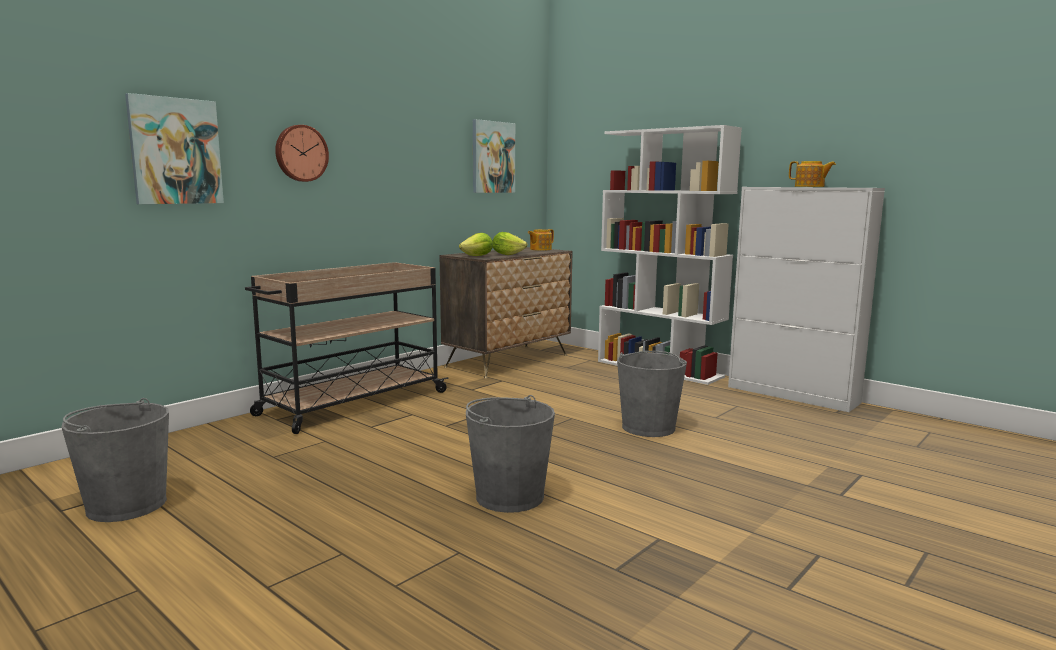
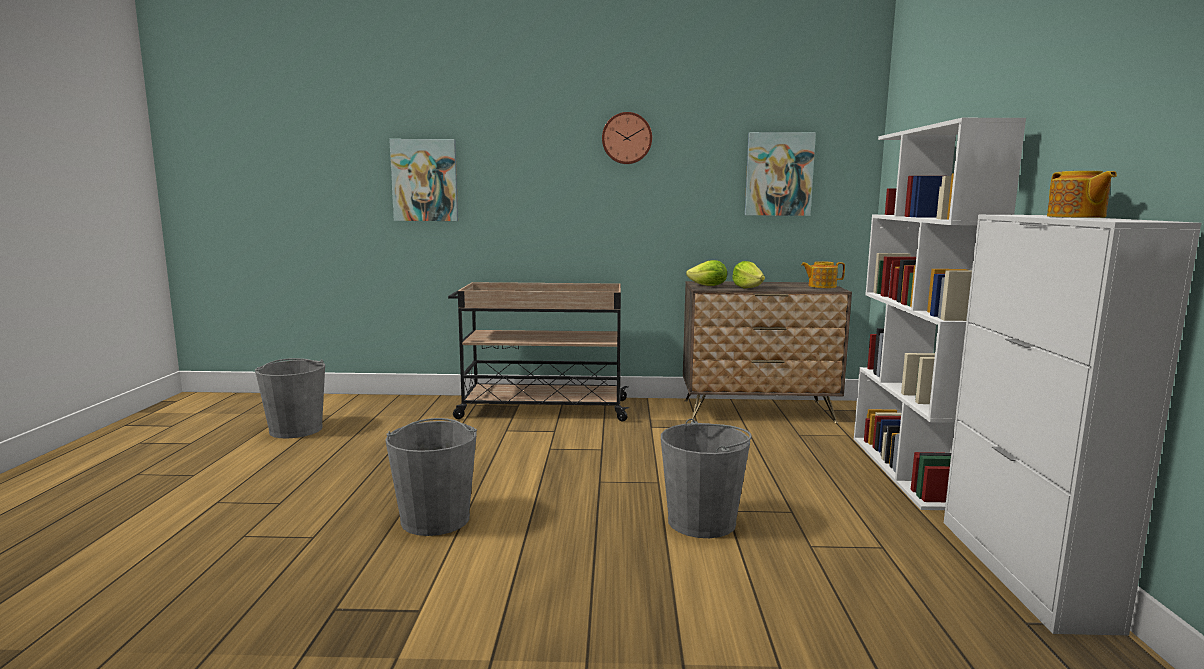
camera: 50 degrees right, 0 degrees up
wall clock [275,125,329,182] -> wall clock moved to [602,112,652,164]

